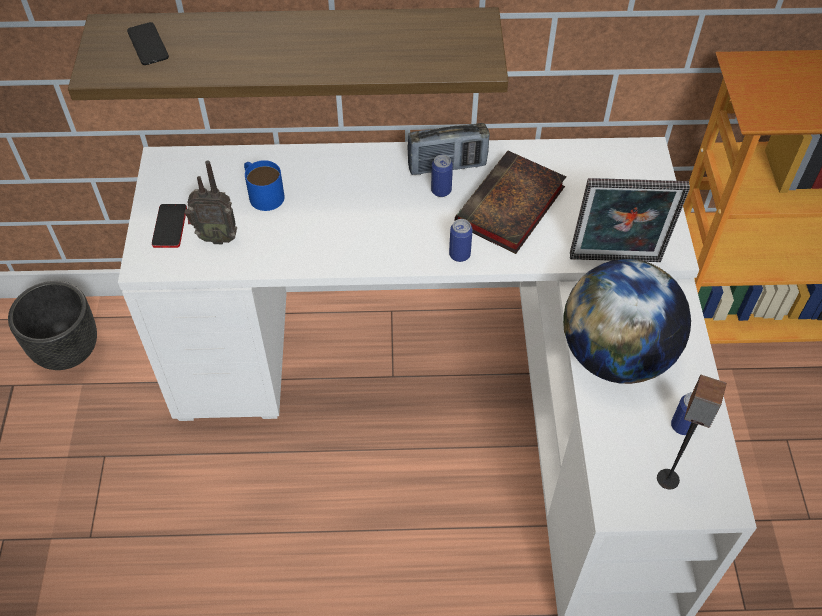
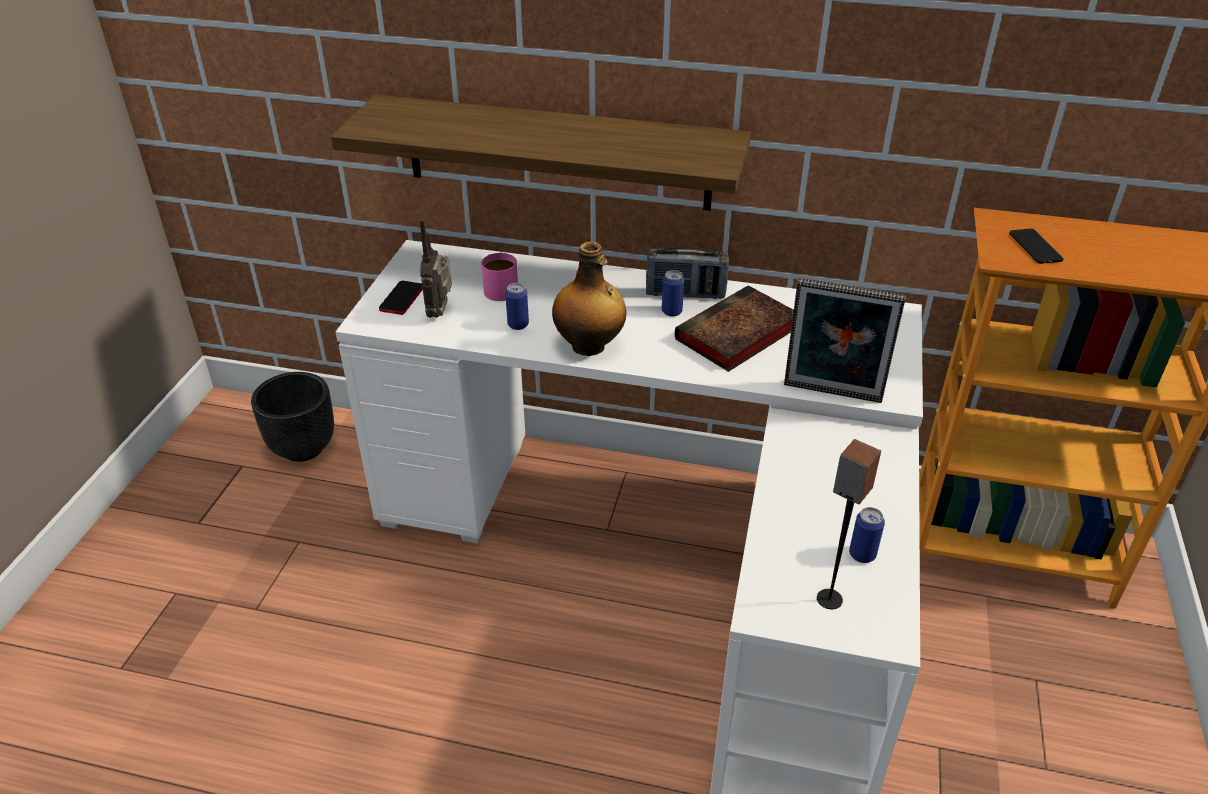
camera: 15 degrees right, 15 degrees down
phone [127,22,169,65] -> phone moved to [1009,229,1064,264]
radio [185,161,237,245] -> radio turned 75 degrees clockwise [420,219,452,318]
blue mug [244,160,285,211] -> pink mug [481,253,518,301]
can [449,219,473,262] -> can moved to [505,283,529,330]
globe [563,259,691,384] -> none
none -> bottle [552,241,626,356]

